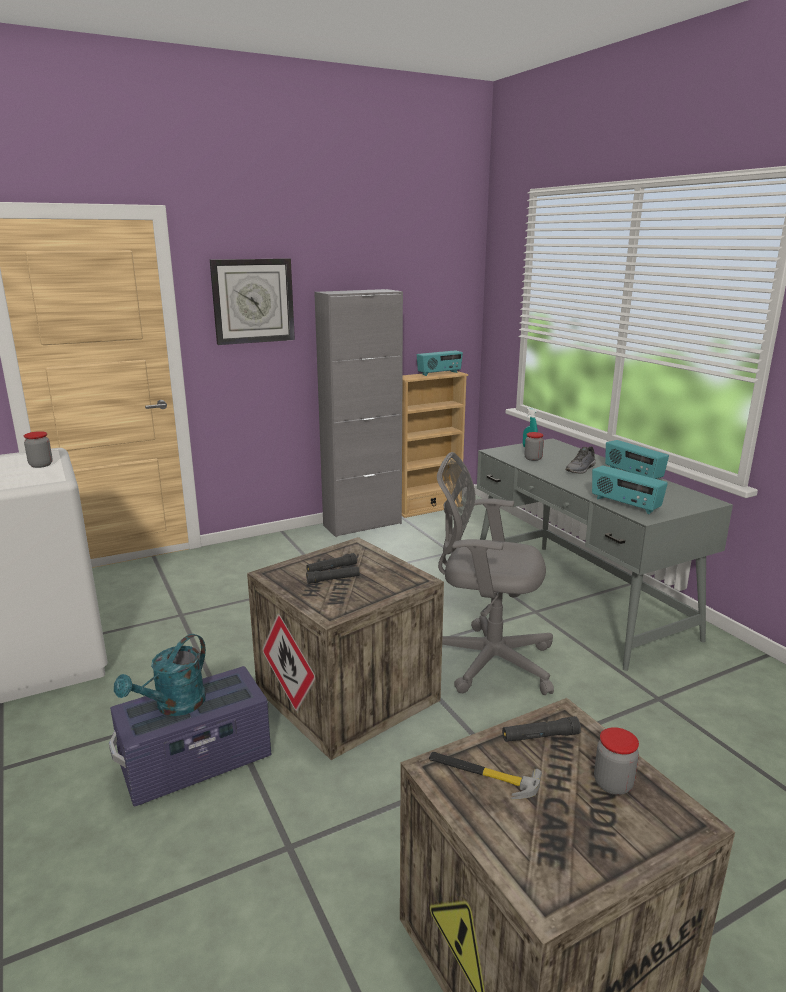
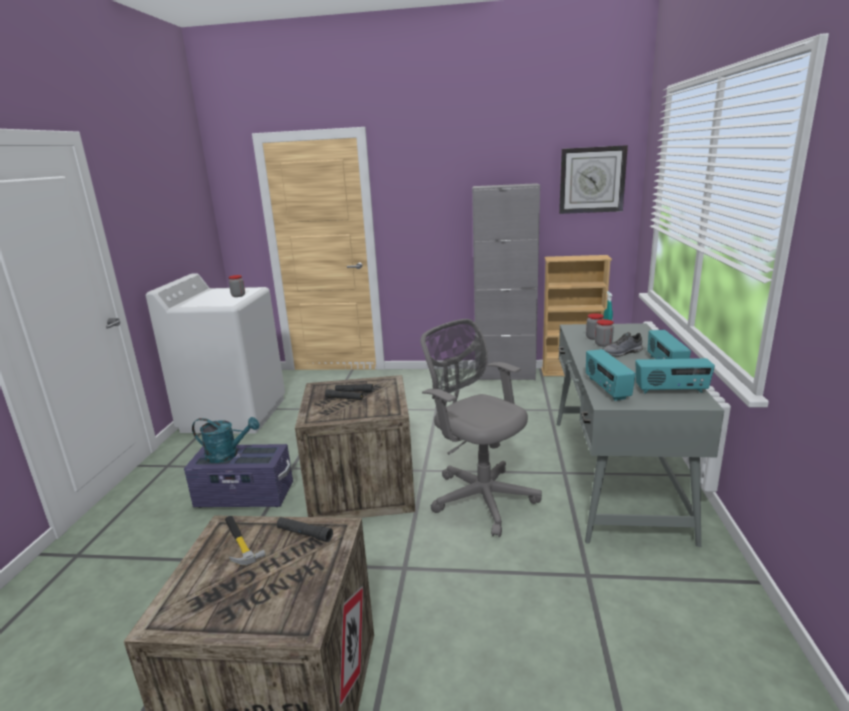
camera: 35 degrees right, 0 degrees up
turquoise watering can [114,634,206,716] -> turquoise watering can turned 150 degrees counterclockwise [192,417,259,463]
wall clock [210,259,295,345] -> wall clock moved to [559,145,628,214]
radio [417,350,463,376] -> radio moved to [635,358,715,393]
jar [594,727,639,795] -> jar moved to [595,319,614,347]

